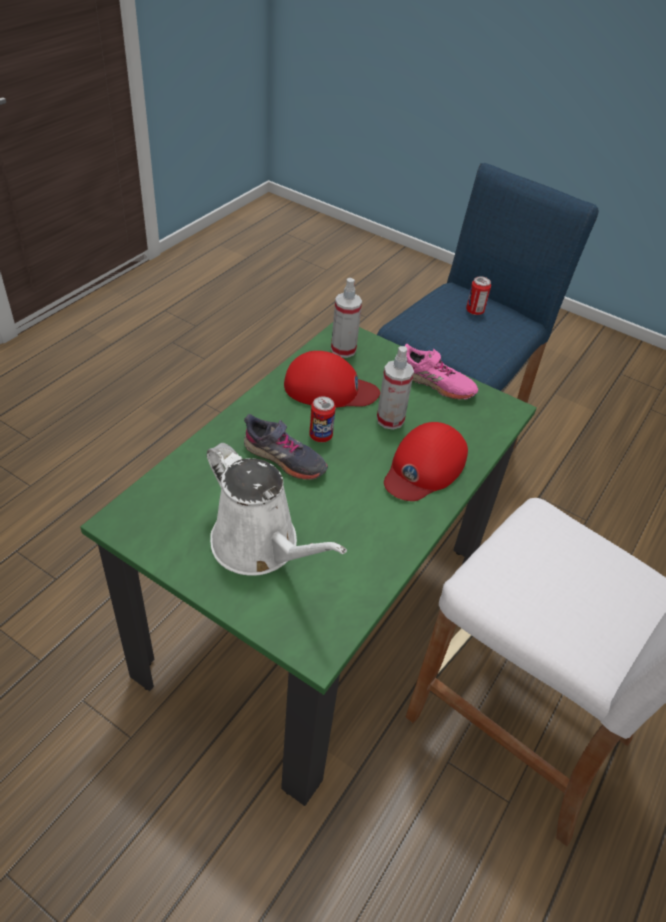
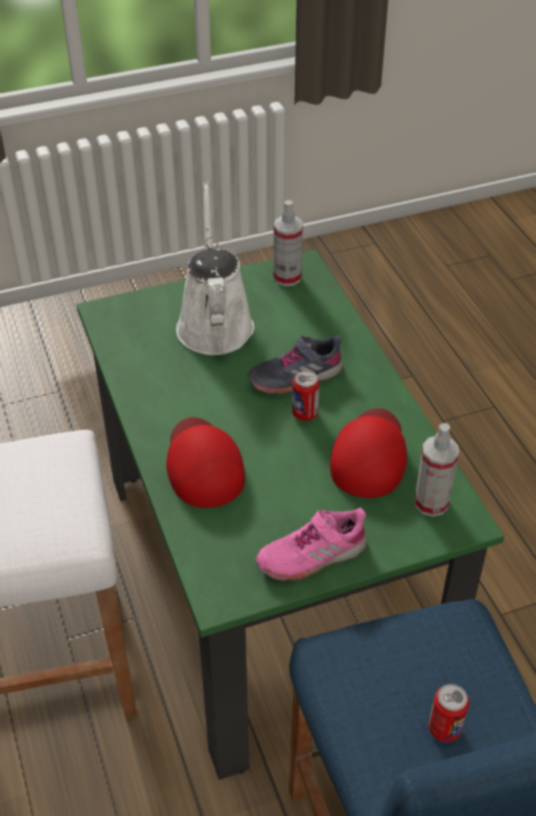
camera: 130 degrees right, 0 degrees up
white watering can [207,443,347,576] -> white watering can turned 90 degrees clockwise [176,181,254,355]
red cap [284,351,380,408] -> red cap turned 150 degrees clockwise [330,408,407,498]
spray bottle [377,346,414,430] -> spray bottle moved to [273,200,303,286]

